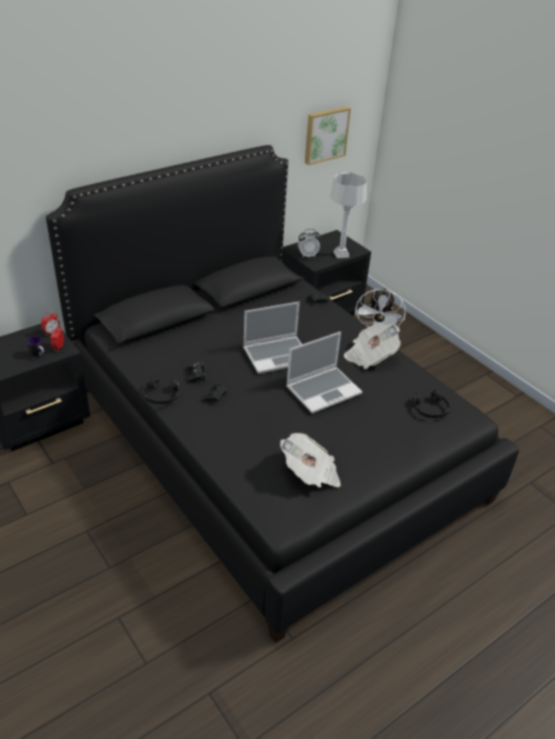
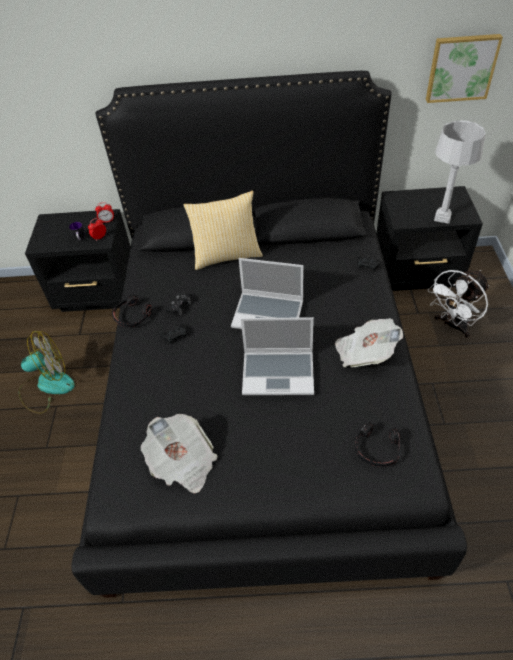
camera: 40 degrees right, 10 degrees up
alarm clock [298,229,321,258] -> none
none -> fan [19,331,75,414]
none -> pillow [183,191,263,270]

